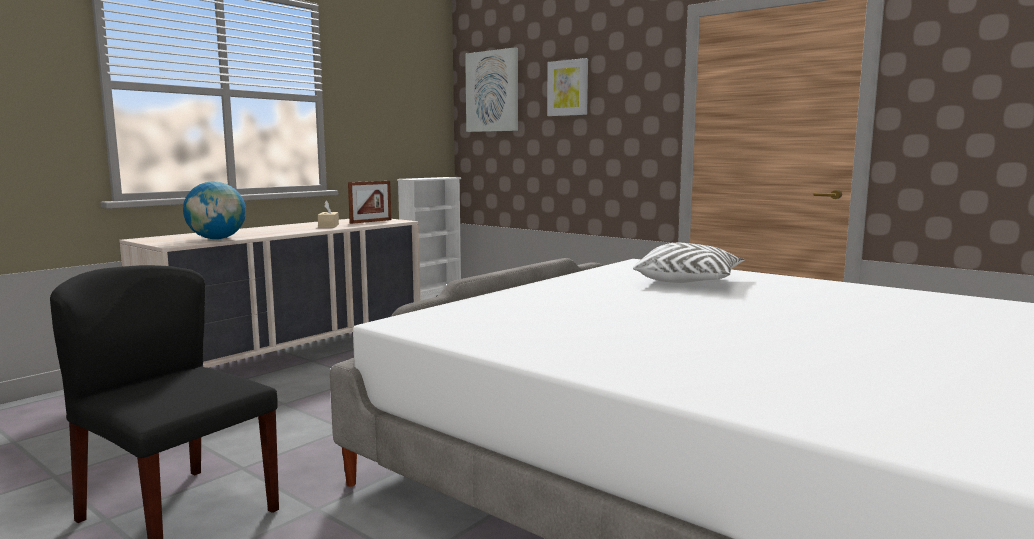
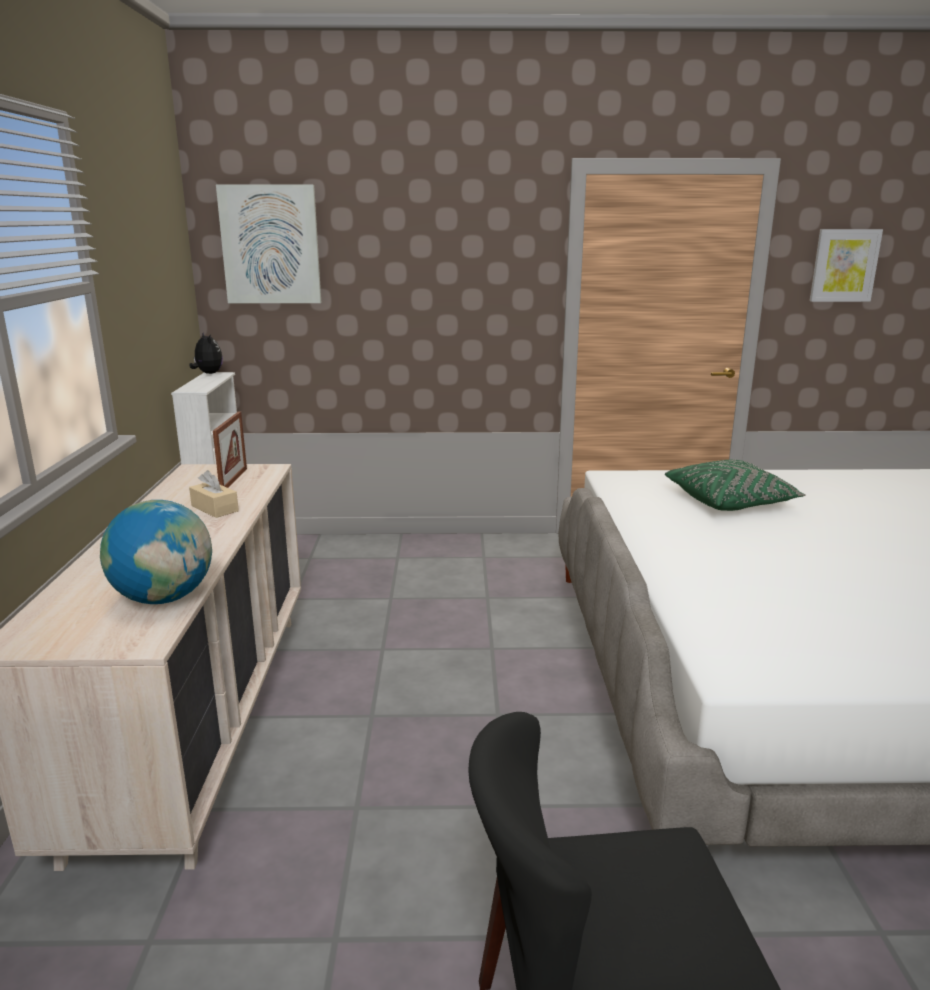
camera: 40 degrees left, 10 degrees up
picture [547,58,588,116] -> picture moved to [810,229,883,302]
white pillow [633,243,744,283] -> green pillow [665,460,806,511]
none -> plush toy [189,332,223,374]

